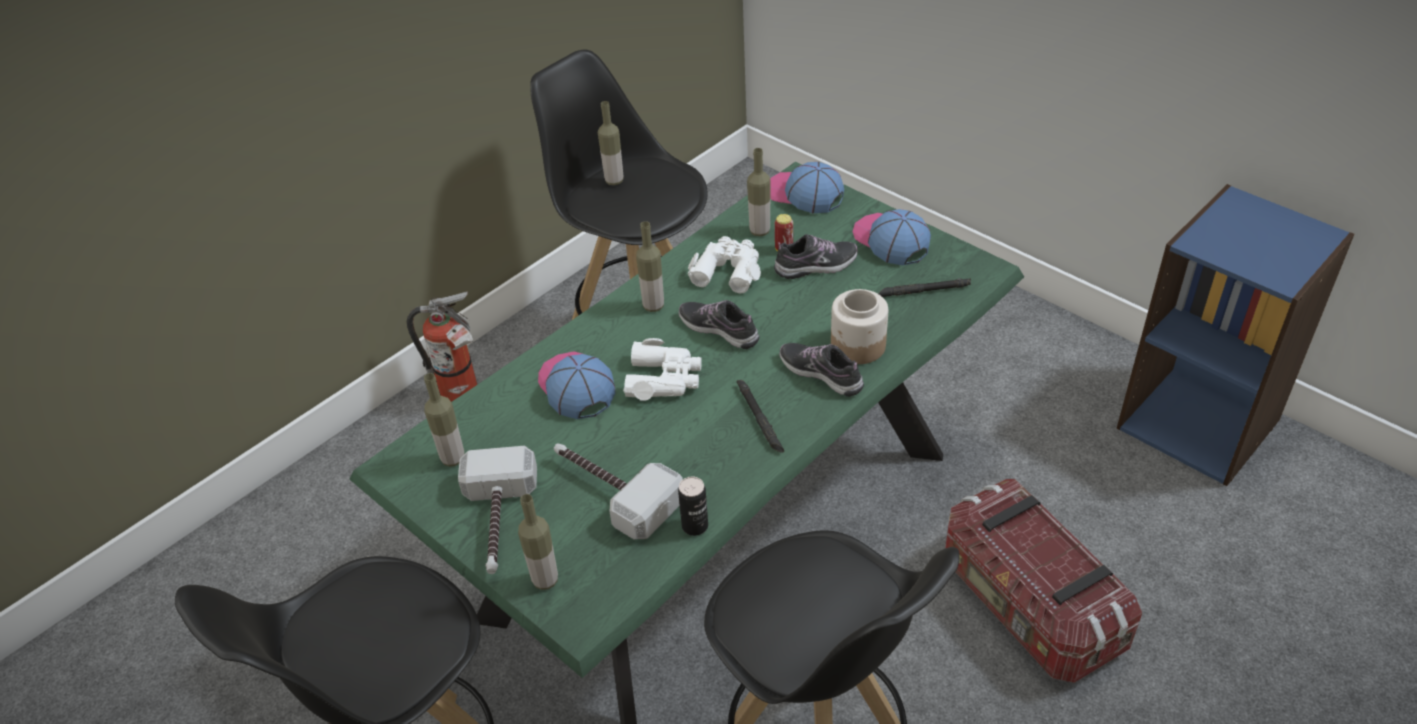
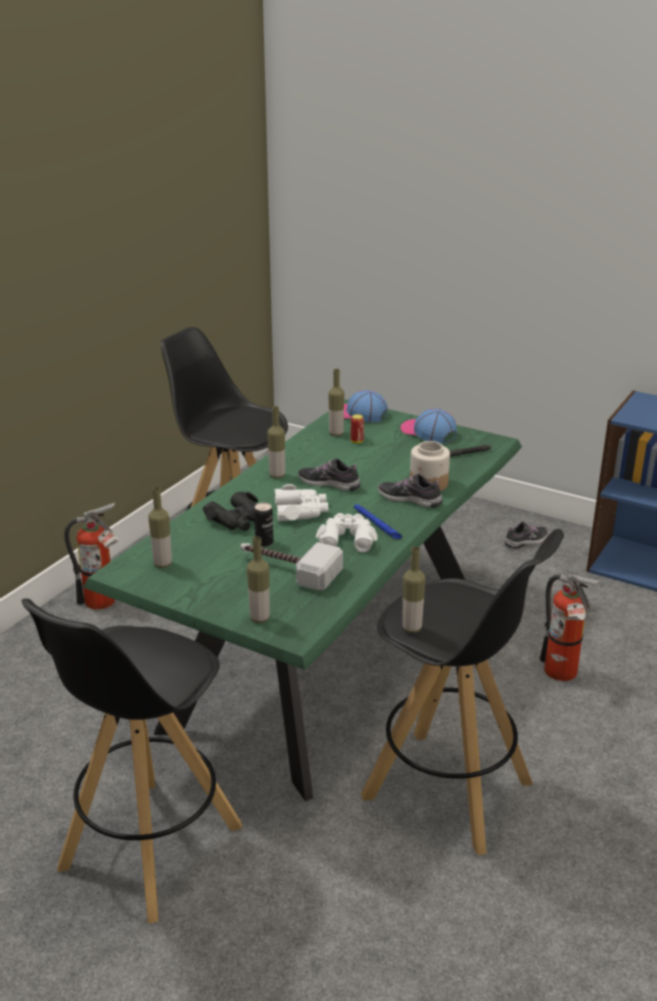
camera: 15 degrees left, 15 degrees down
hammer [458,446,537,574] -> none
cap [538,351,616,419] -> black binoculars [203,492,258,531]
bottle [598,101,624,185] -> bottle moved to [402,546,425,633]
can [678,477,708,536] -> can moved to [254,502,273,547]
white binoculars [688,236,761,293] -> white binoculars moved to [316,513,377,553]
black flashlight [736,380,784,453] -> blue flashlight [354,504,402,539]
shoe [774,234,858,279] -> shoe moved to [504,522,548,549]
storage box [945,479,1142,683] -> fire extinguisher [540,573,600,681]

